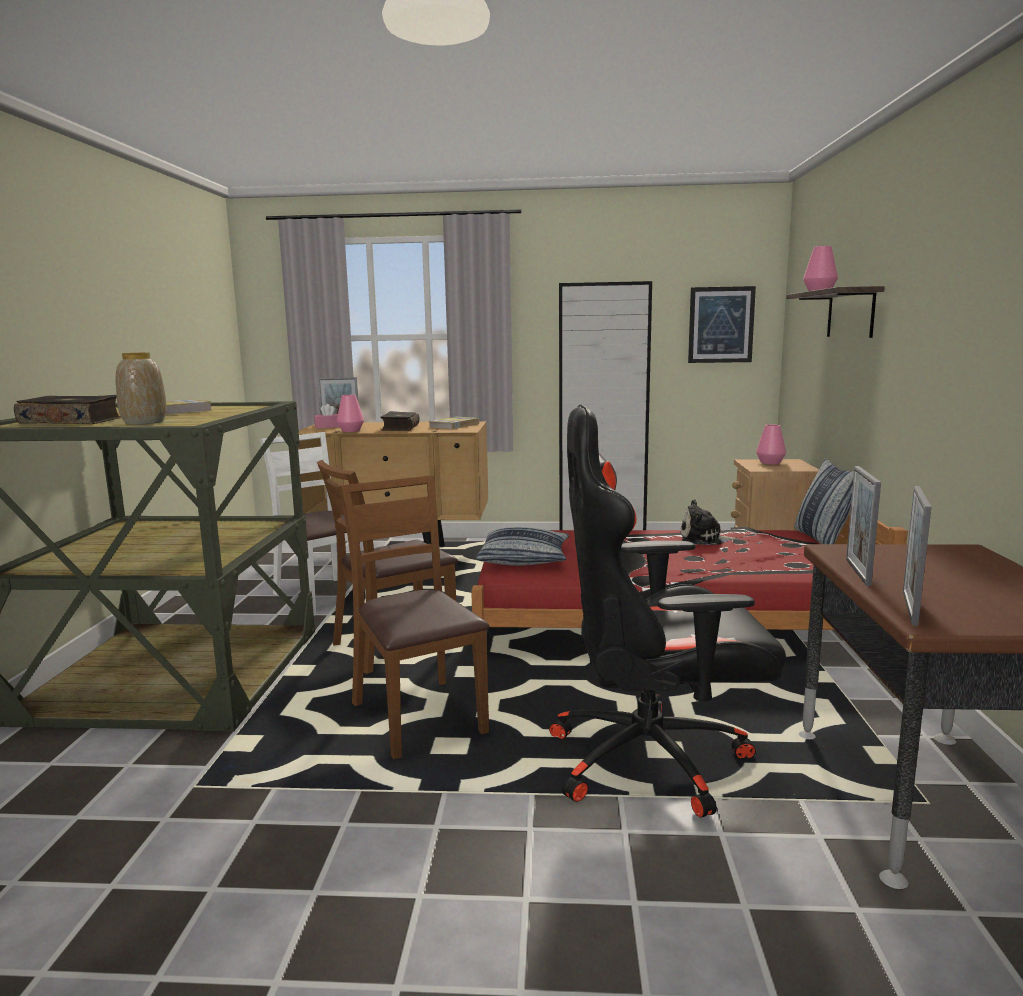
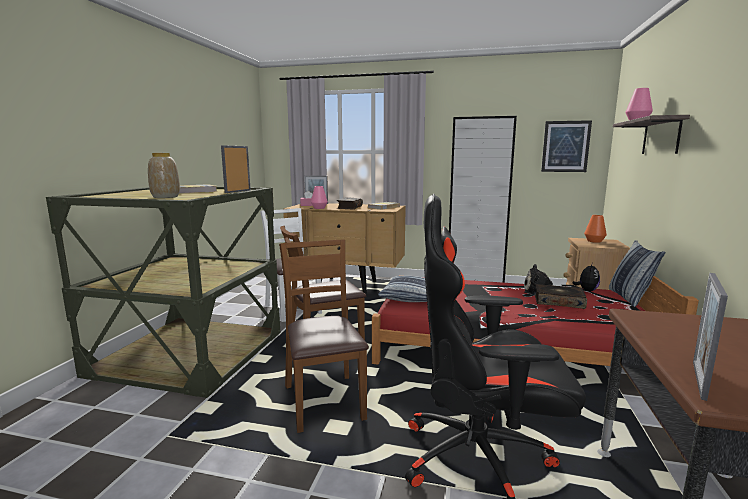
camera: 10 degrees right, 0 degrees up
book [14,395,121,424] -> book moved to [535,284,587,309]
pink vase [756,425,786,465] -> orange vase [584,215,607,243]
picture frame [846,466,881,586] -> picture frame moved to [221,145,251,193]
none -> plush toy [572,264,600,291]

